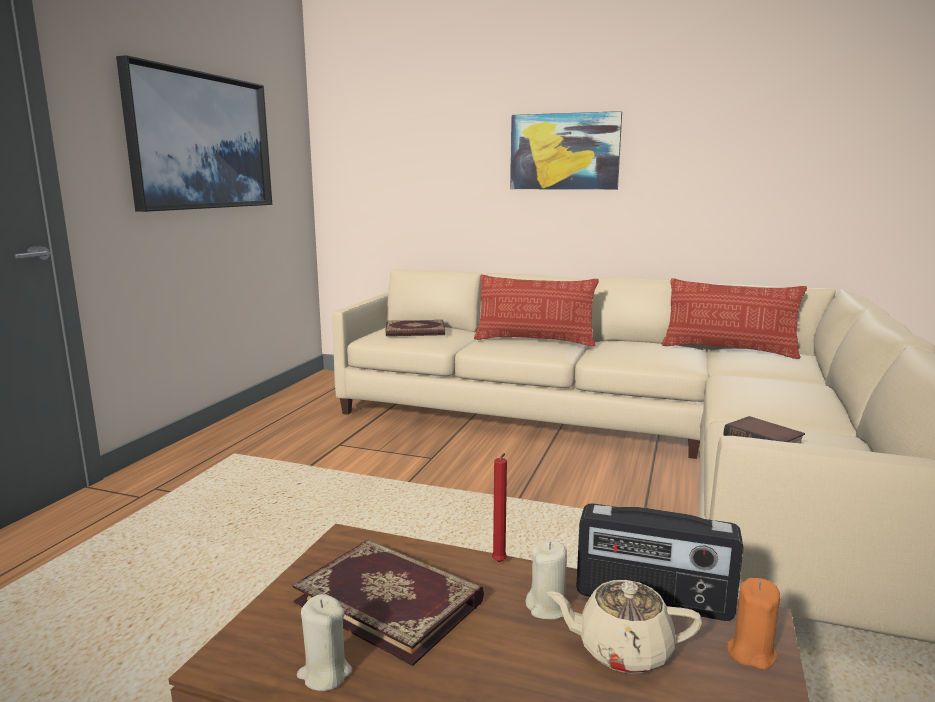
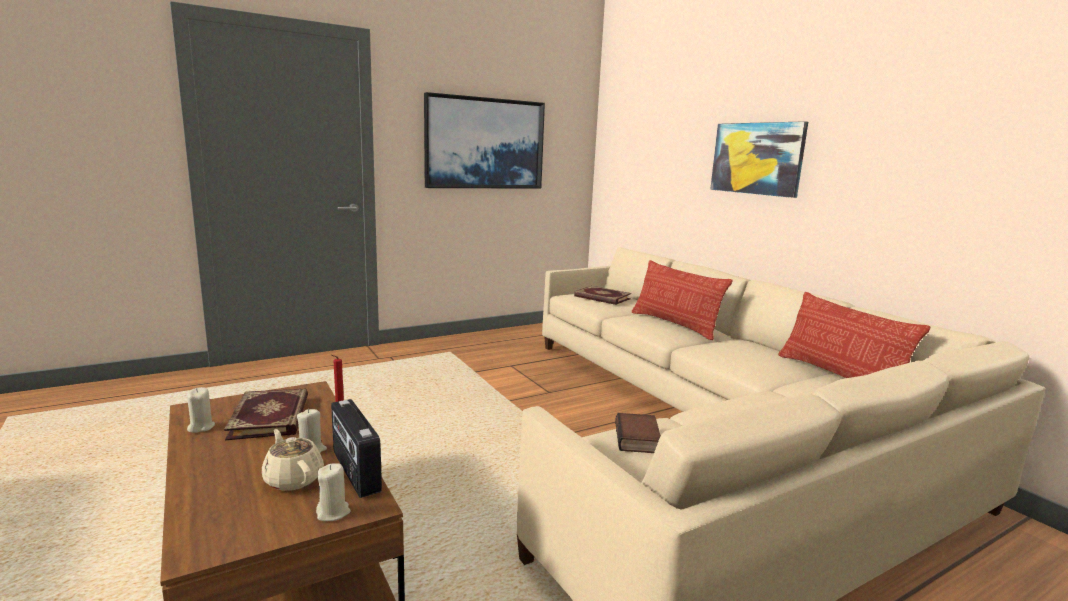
camera: 40 degrees right, 0 degrees up
orange candle [727,578,780,670] -> beige candle [316,463,351,521]

